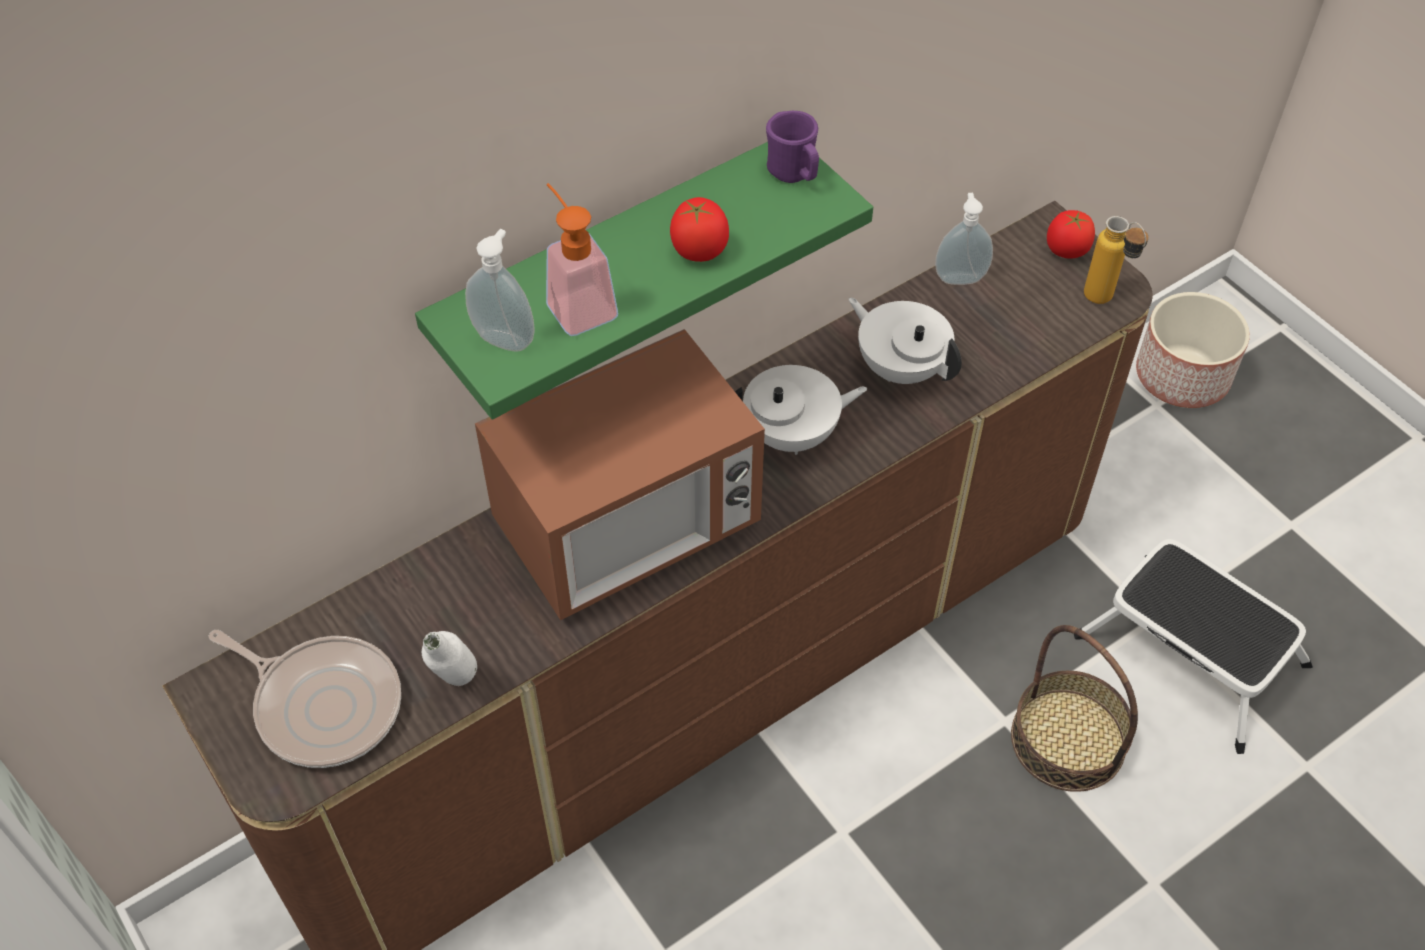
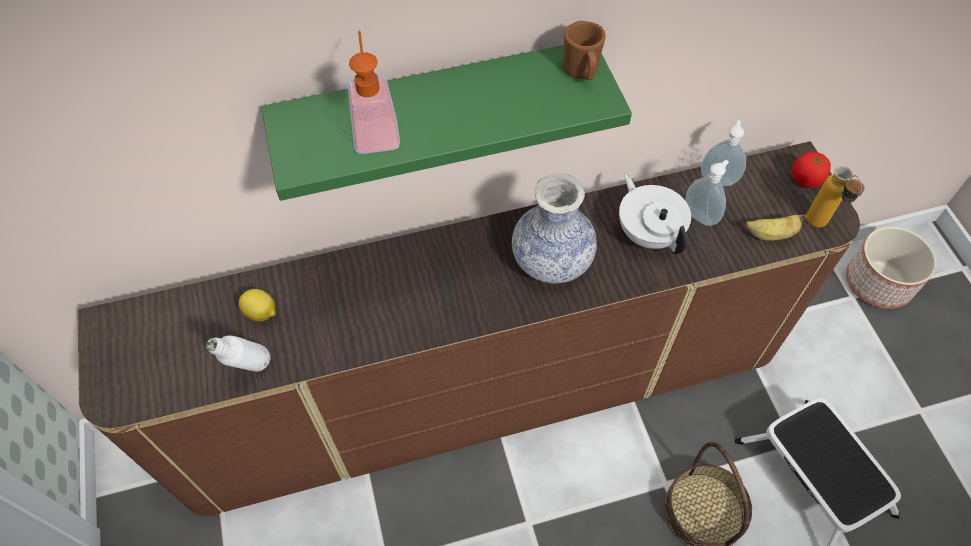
camera: 20 degrees right, 5 degrees up
frying pan [208,630,401,768] -> none
soap dispenser [465,229,535,352] -> soap dispenser moved to [685,160,729,226]
microwave [475,329,765,620] -> none
tomato [670,197,729,262] -> none
white teapot [735,365,867,455] -> vase [512,173,597,284]
purple mug [766,111,819,183] -> brown mug [563,21,605,80]
none -> lemon [238,289,276,321]
none -> banana [745,214,806,241]

